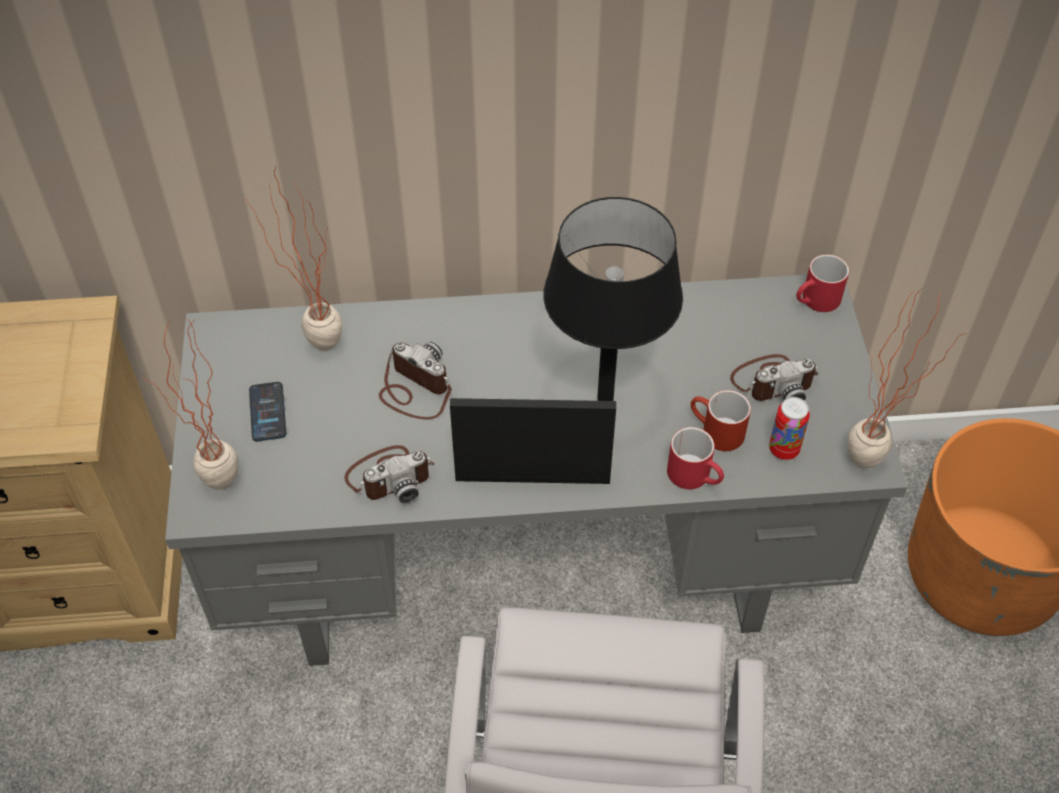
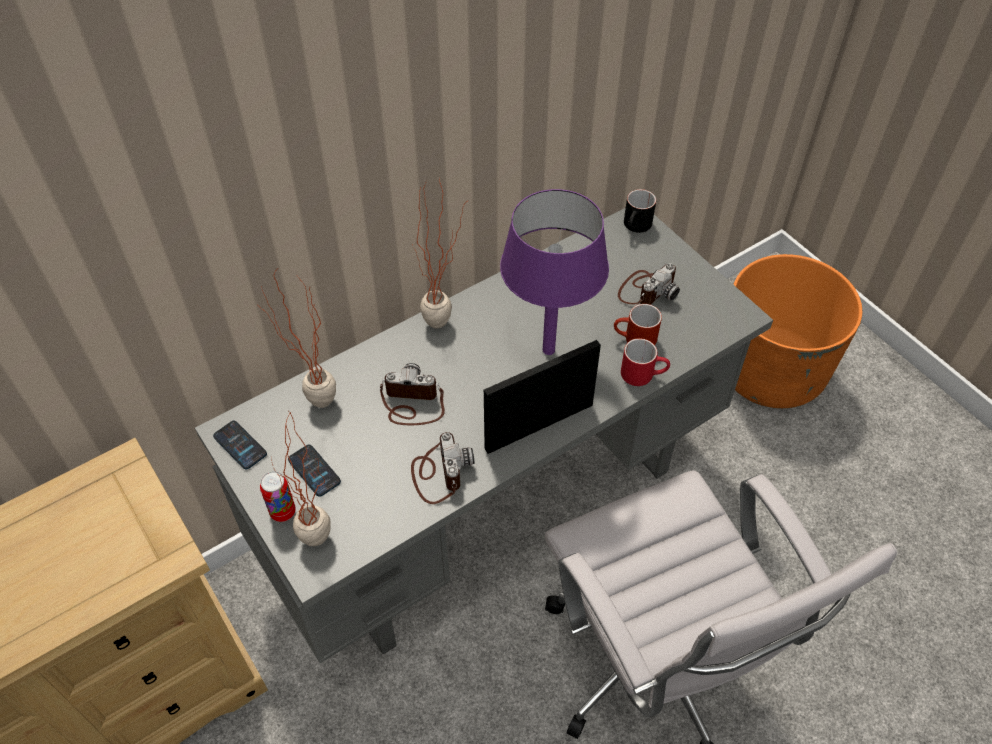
camera: 30 degrees left, 0 degrees up
camera [345,445,434,503] -> camera turned 45 degrees counterclockwise [411,432,475,504]
black table lamp [543,197,683,401] -> purple table lamp [500,189,609,355]
can [769,397,810,460] -> can moved to [260,471,296,522]
red mug [796,254,849,312] -> black mug [624,189,656,233]
potted plant [848,288,967,468] -> potted plant moved to [412,179,464,329]
none -> phone [213,421,267,469]

